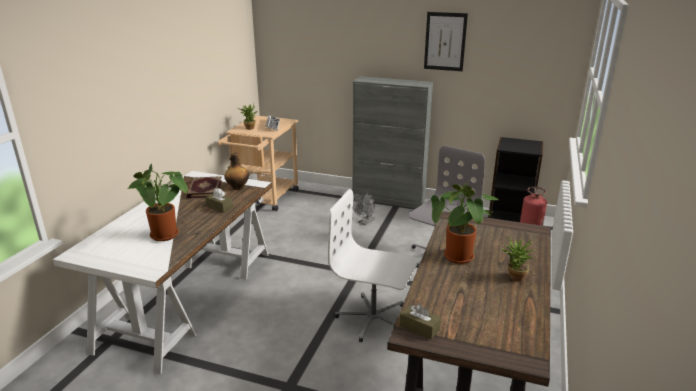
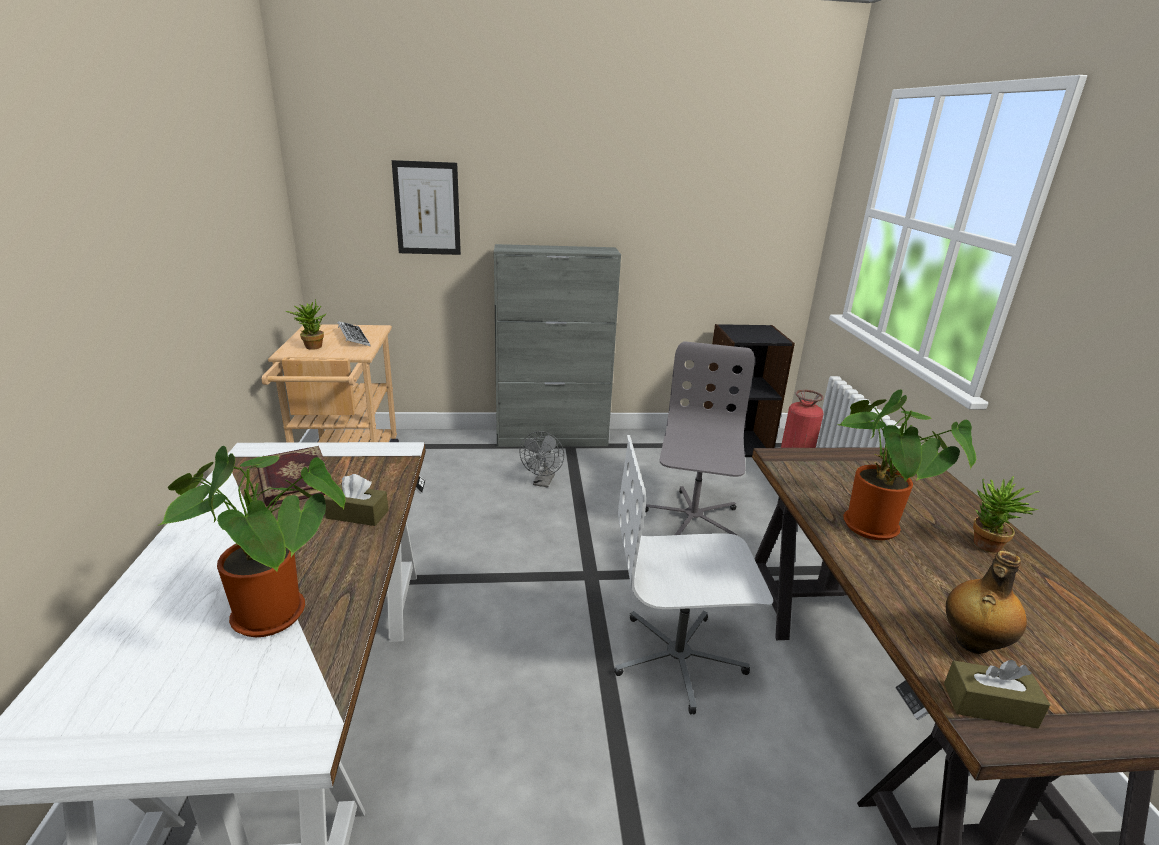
camera: 25 degrees left, 0 degrees up
bottle [225,152,249,190] -> bottle moved to [946,551,1027,654]
picture [424,12,468,71] -> picture moved to [392,160,461,255]

